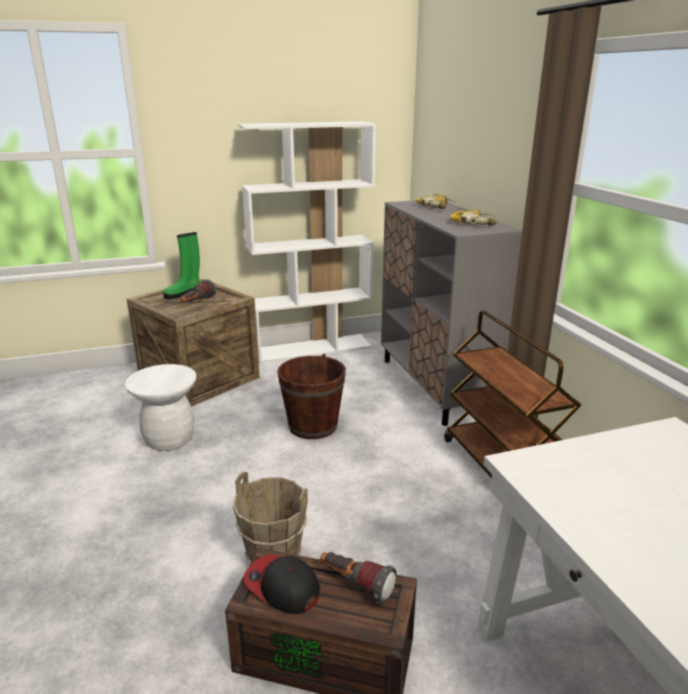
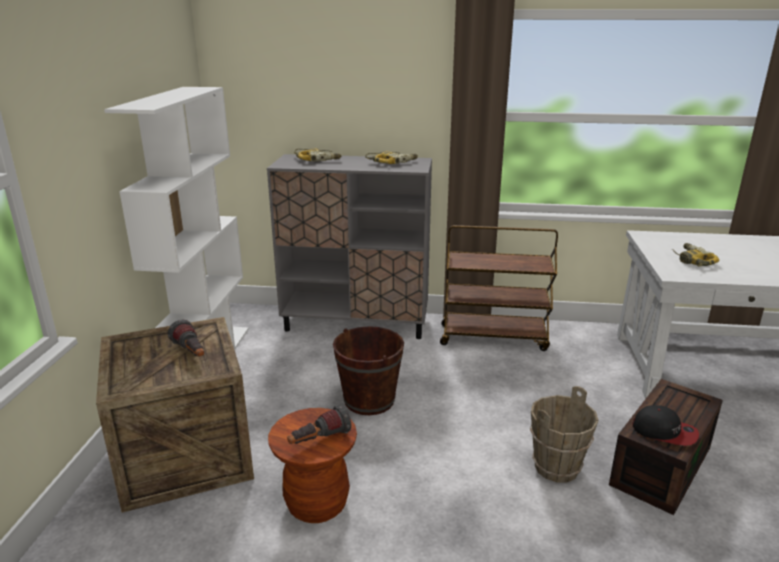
camera: 65 degrees left, 0 degrees up
white stool [125,364,196,451] -> brown stool [268,408,357,523]
green boot [163,232,200,299] -> none
cap [244,555,320,614] -> cap turned 120 degrees counterclockwise [632,405,699,446]
flashlight [320,552,397,604] -> flashlight moved to [287,405,351,444]
none -> power drill [671,243,720,266]

